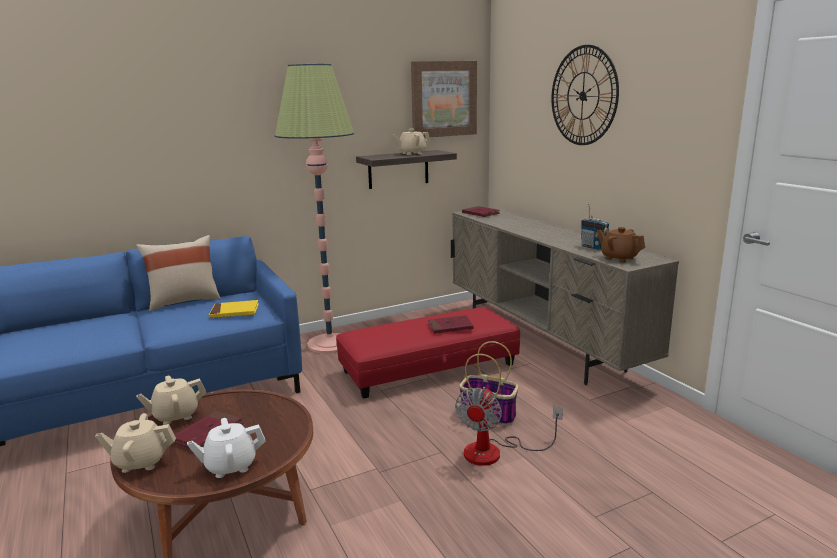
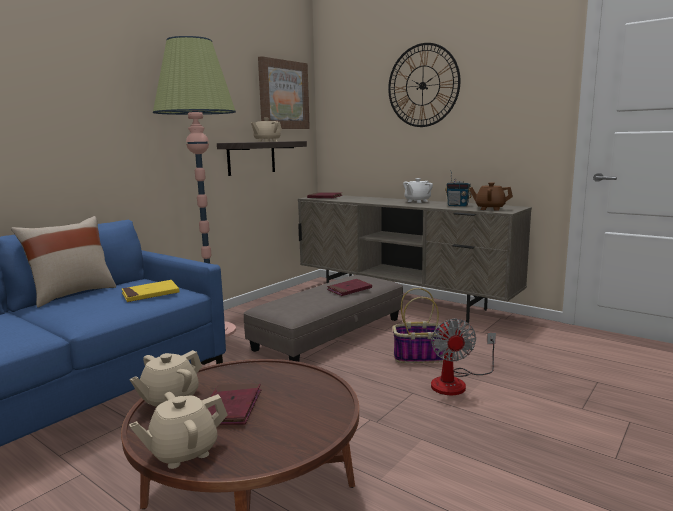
camera: 25 degrees left, 5 degrees down
white teapot [187,418,265,478] -> white teapot moved to [403,178,433,203]
red ottoman [336,307,520,399] -> grey ottoman [244,275,403,362]

